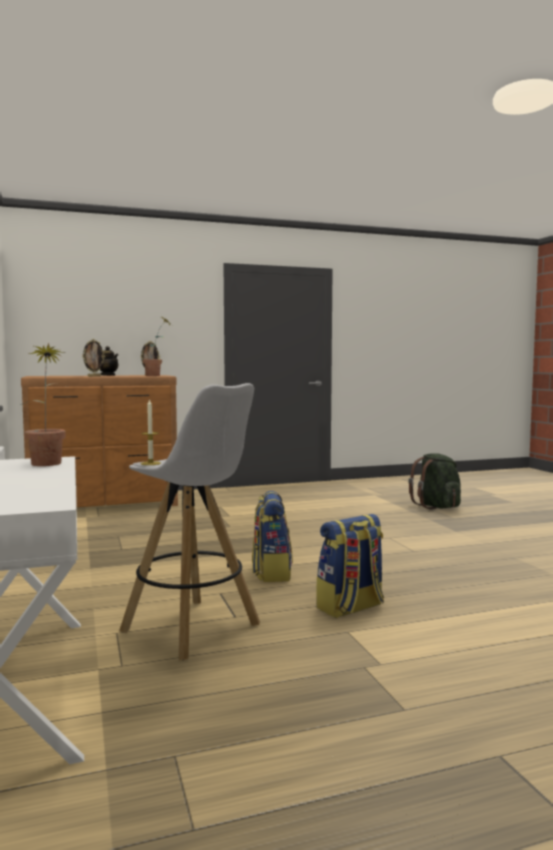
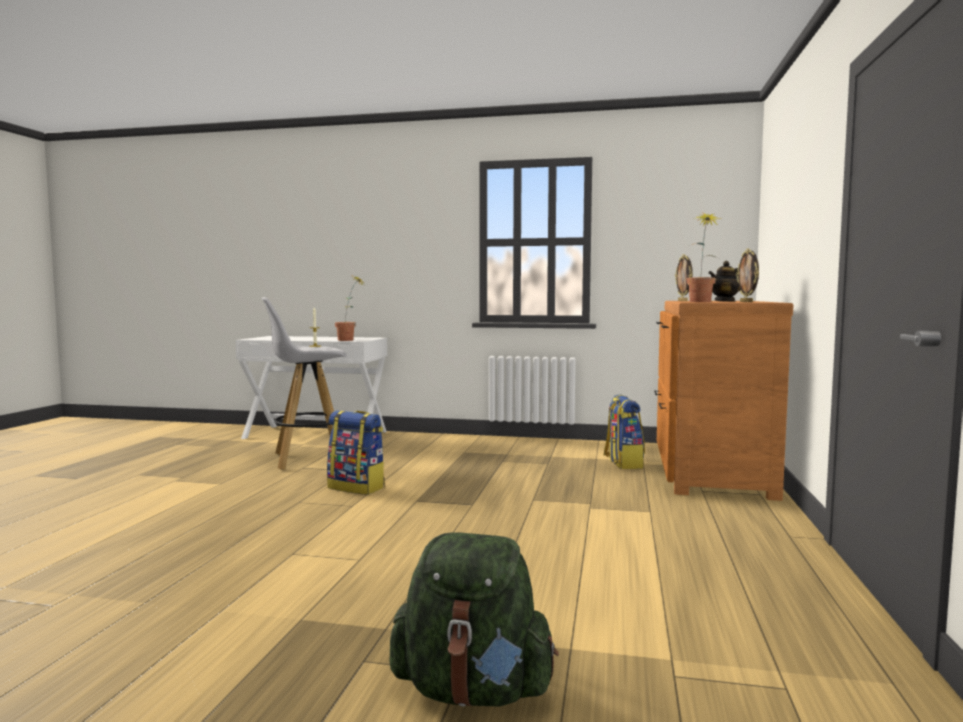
camera: 120 degrees right, 0 degrees up
backpack [316,514,384,618] -> backpack moved to [603,394,645,469]

